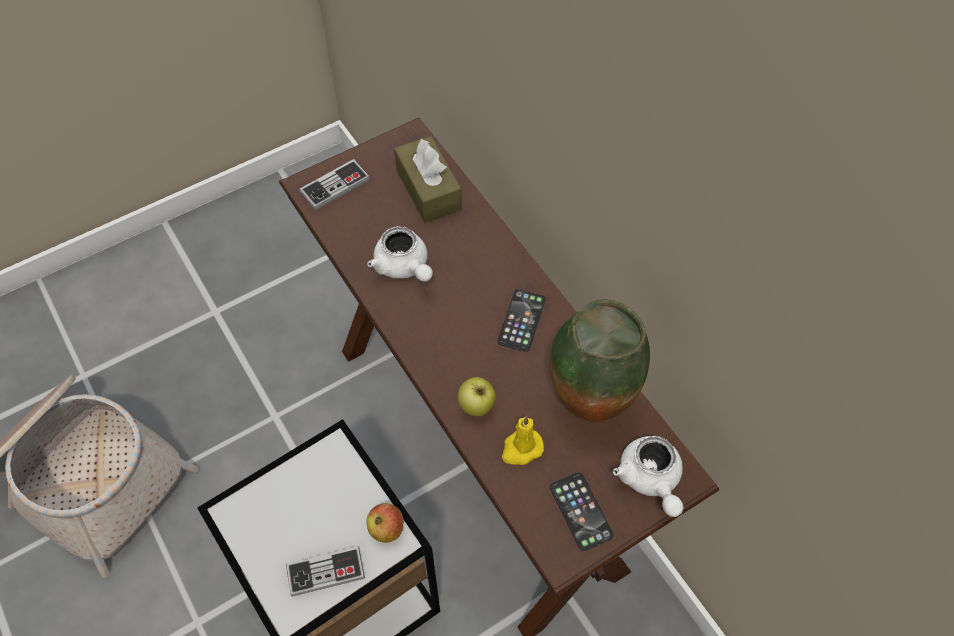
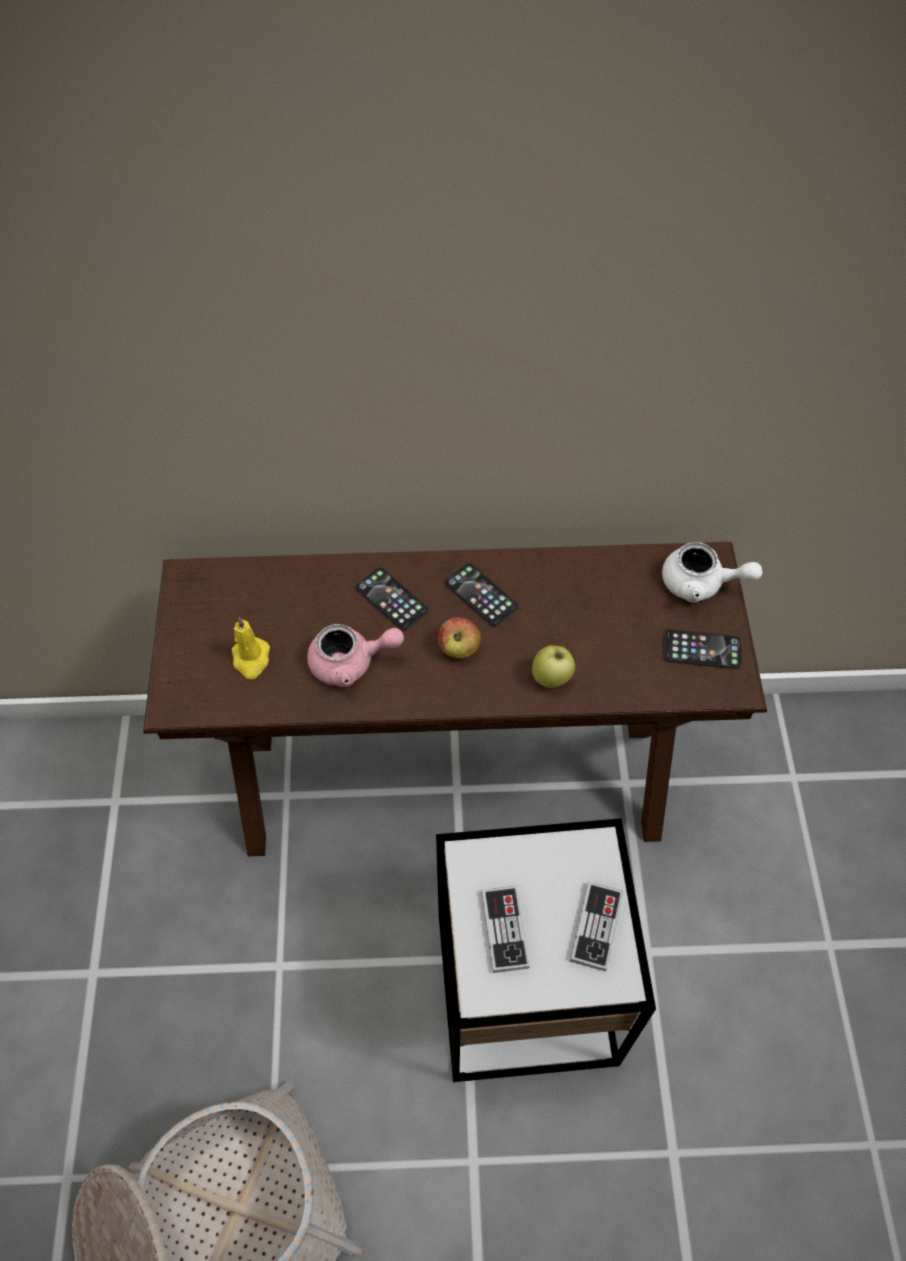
camera: 60 degrees left, 0 degrees up
game controller [299,159,370,211] -> game controller moved to [481,886,530,973]
apple [366,503,404,543] -> apple moved to [438,617,481,659]
white teapot [368,226,433,282] -> pink teapot [307,624,404,687]
brown tissue box [394,136,462,223] -> none
yellow candle [502,416,544,465] -> yellow candle moved to [232,617,270,679]
vase [550,299,650,422] -> none
none -> phone [356,568,428,631]

